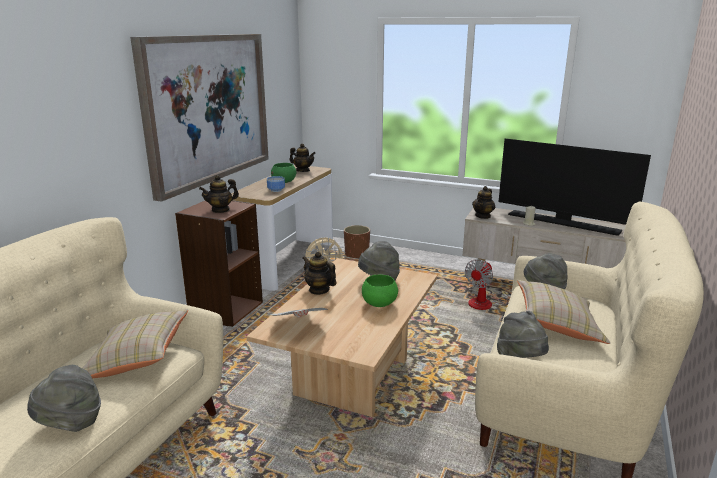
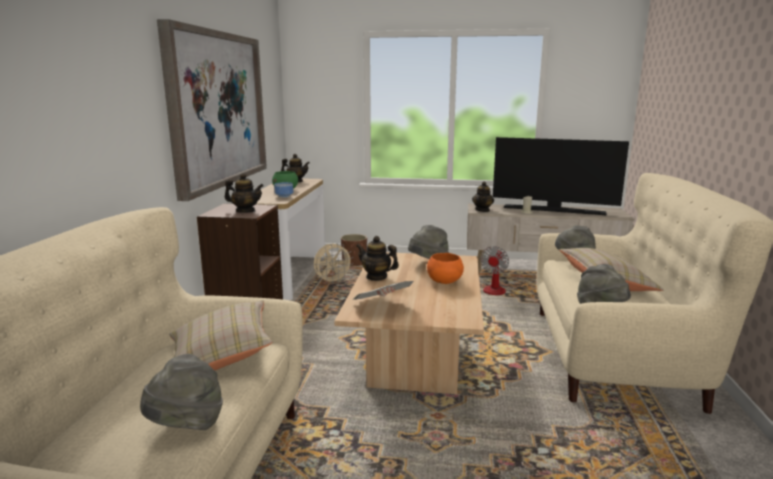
camera: 15 degrees left, 5 degrees down
teapot [199,175,239,213] -> teapot turned 120 degrees counterclockwise [225,173,264,213]
green bowl [362,275,398,307] -> orange bowl [427,253,464,284]

